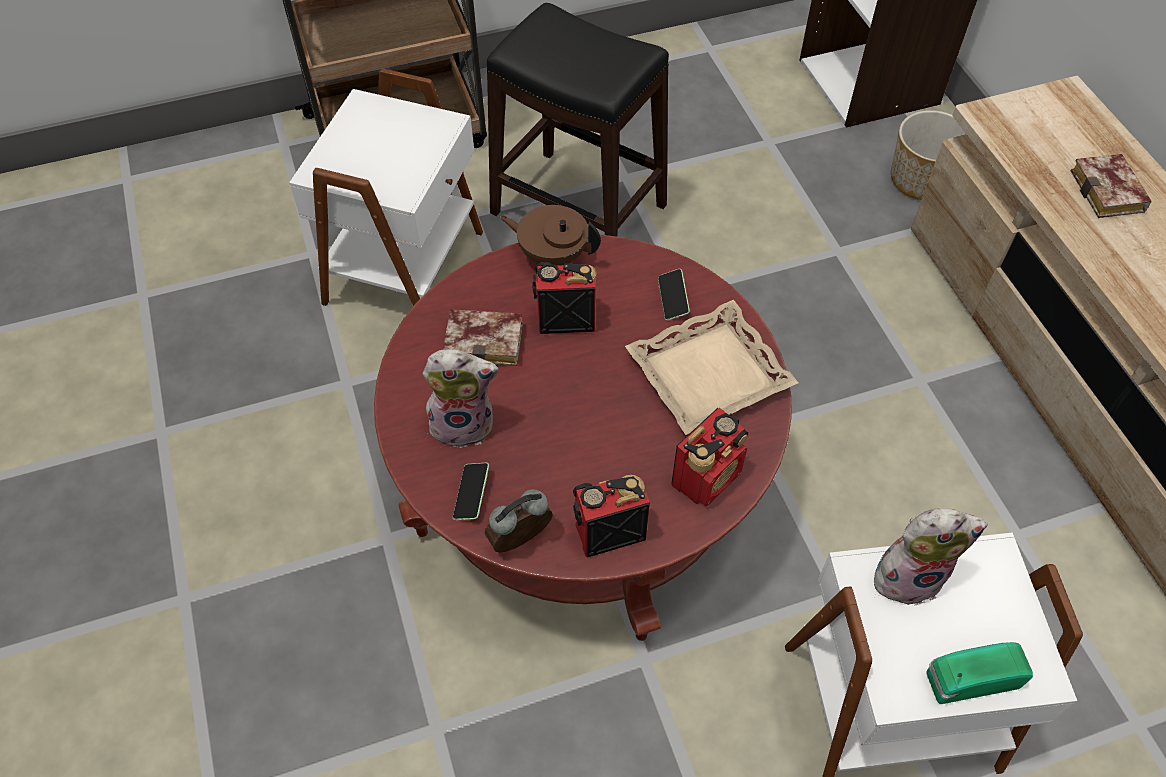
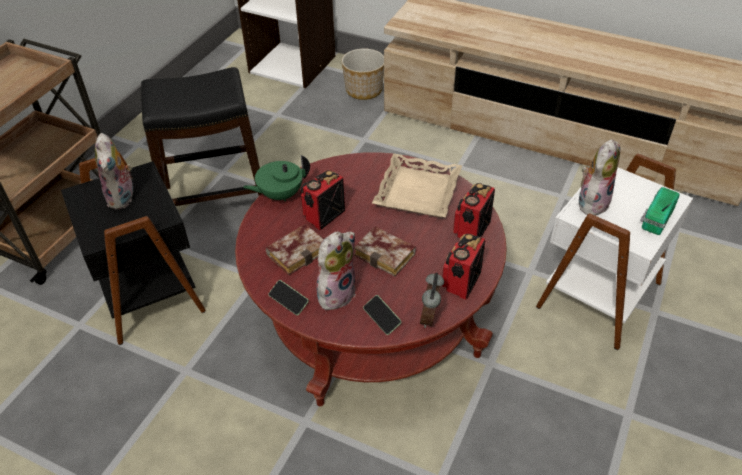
camera: 45 degrees left, 10 degrees down
white side table [289,69,483,306] -> black side table [61,152,206,345]
brown teapot [500,205,601,266] -> green teapot [243,155,310,201]
phone [658,269,690,321] -> phone moved to [268,280,309,315]
radio [671,408,748,506] -> radio turned 150 degrees counterclockwise [453,183,495,238]
book [1070,154,1152,218] -> book moved to [354,227,416,276]
none -> plush toy [95,133,134,209]

